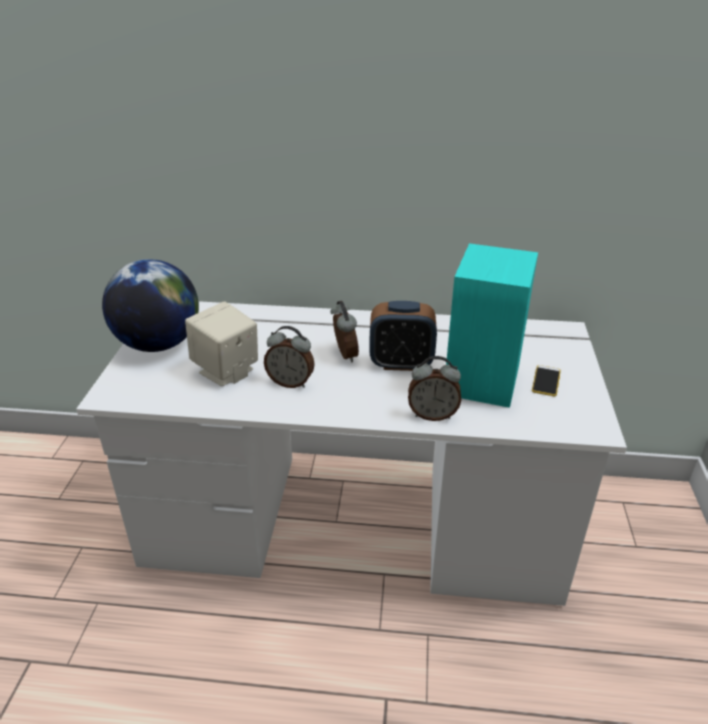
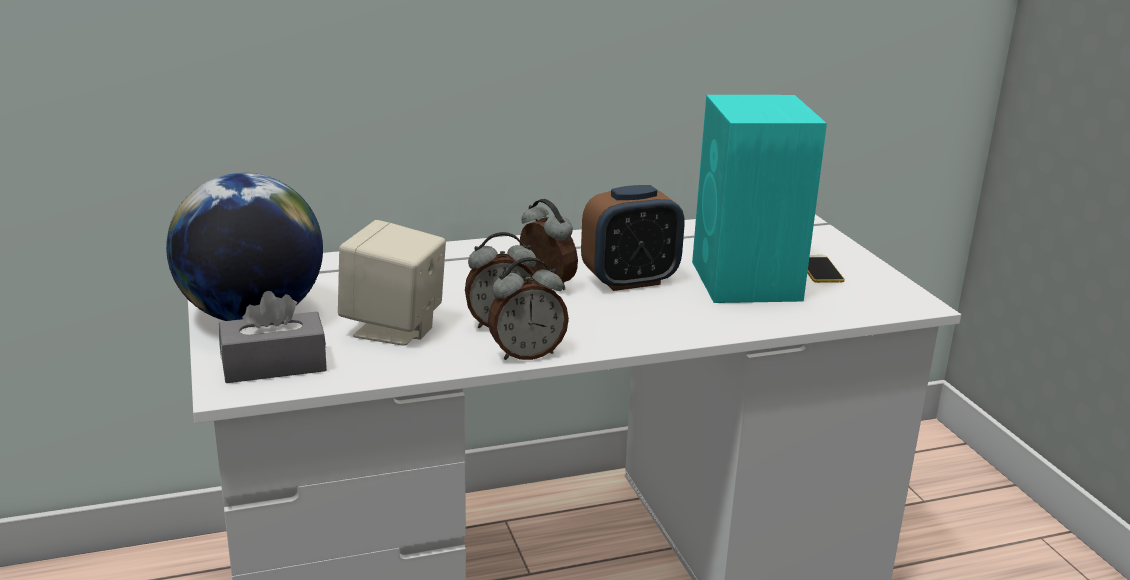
camera: 25 degrees left, 10 degrees down
alarm clock [408,356,461,421] -> alarm clock moved to [488,257,569,360]
none -> grey tissue box [219,291,327,383]

